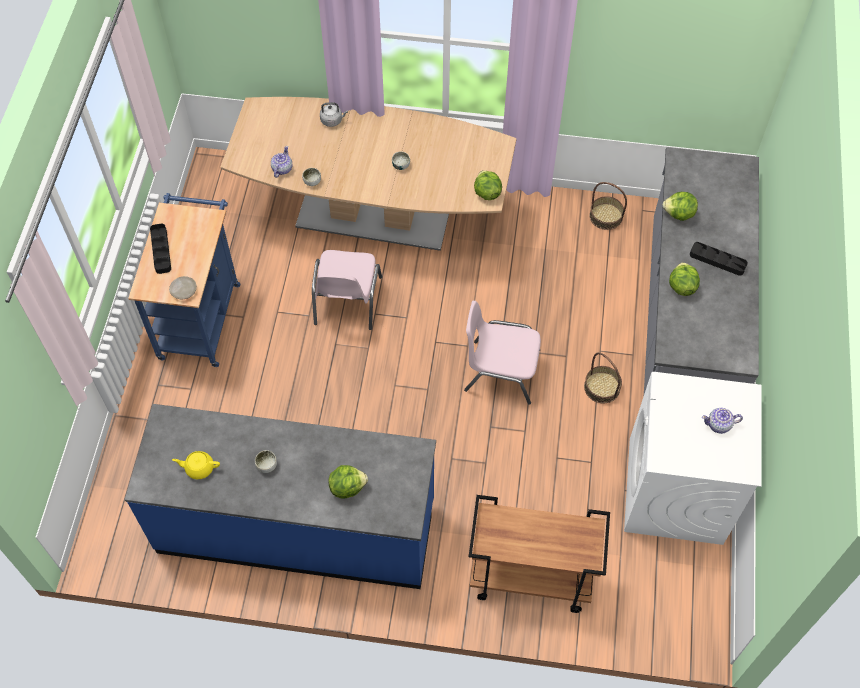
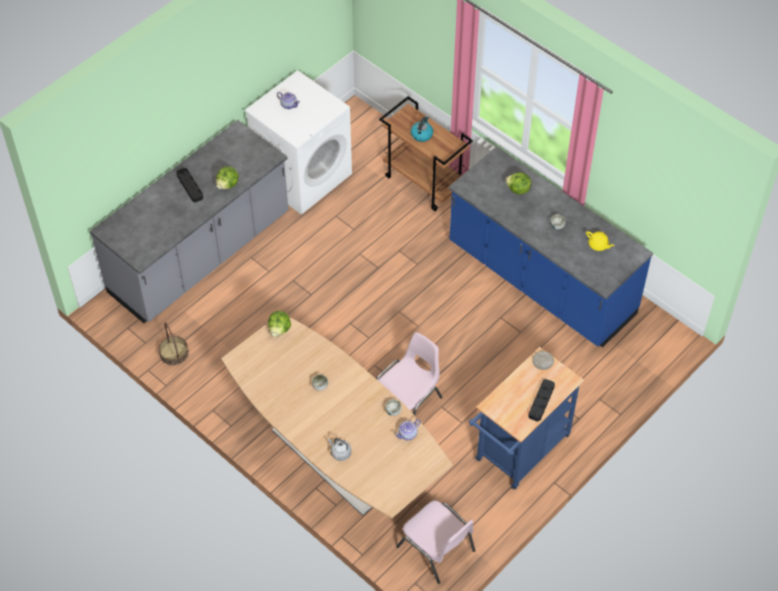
camera: 145 degrees left, 5 degrees down
pink chair [464,301,541,405] -> pink chair moved to [396,500,475,584]
basket [584,352,622,403] -> none
lettuce [662,192,698,221] -> none
none -> kettle [411,116,433,142]

